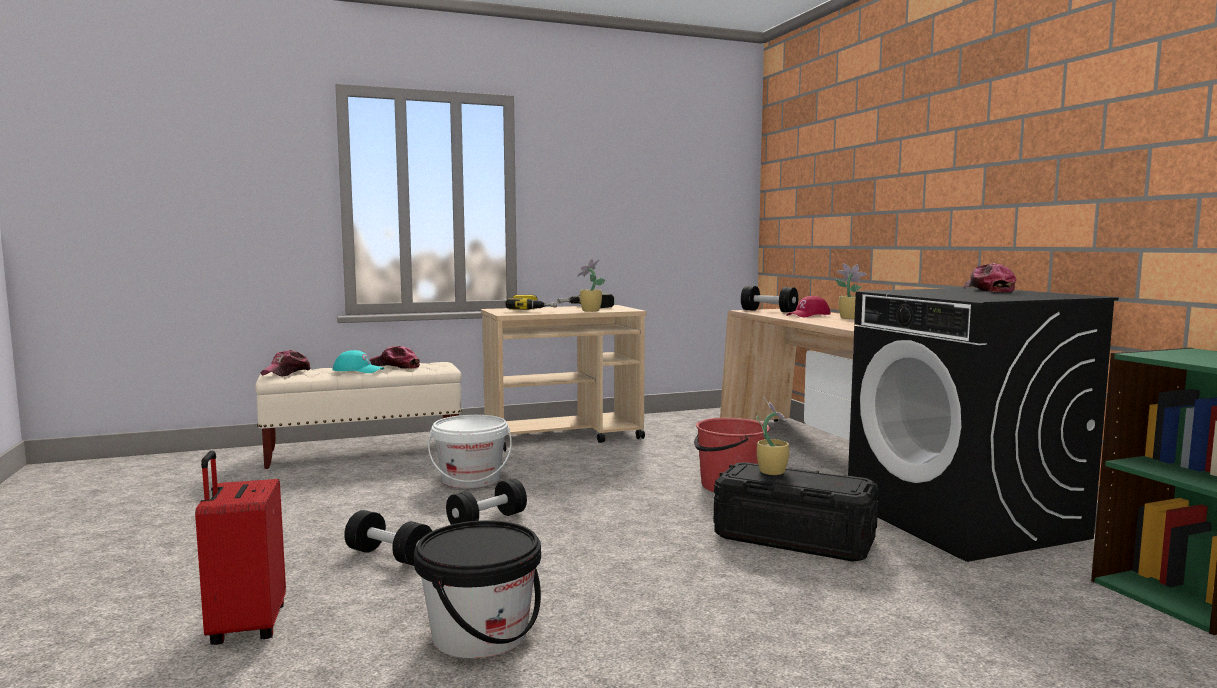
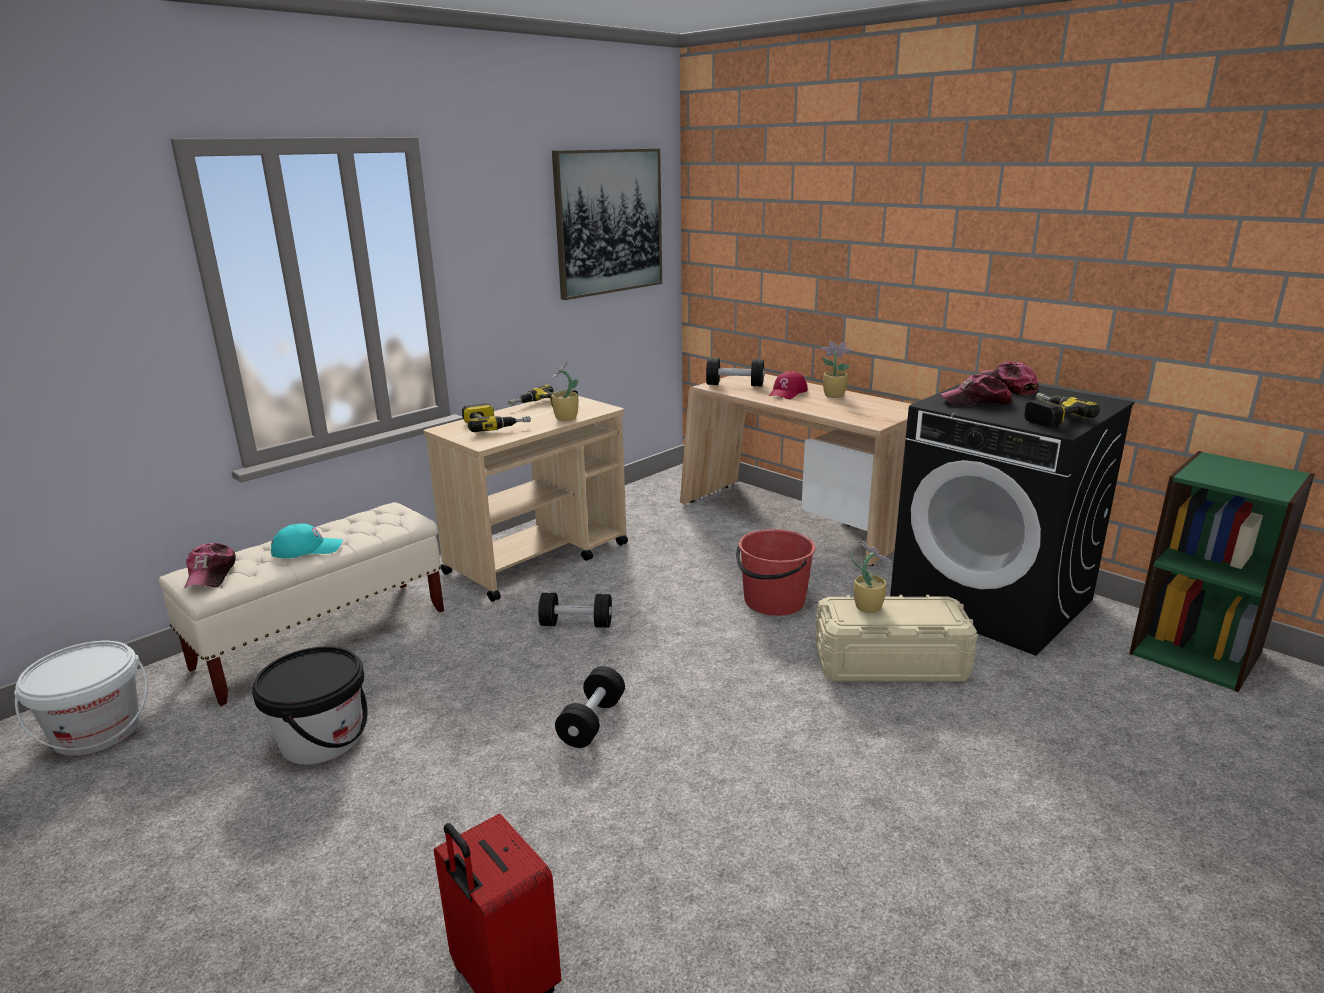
camera: 25 degrees left, 15 degrees up
black dumbbell [344,510,432,566] -> black dumbbell moved to [538,593,612,628]
cap [370,346,420,369] -> cap moved to [940,374,1012,407]
black bucket [414,520,541,658] -> black bucket moved to [252,646,368,764]
white bucket [428,415,512,488] -> white bucket moved to [14,641,148,756]
black storage box [714,462,879,562] -> beige storage box [815,595,978,682]
none -> picture [552,149,662,300]
none -> power drill [1024,393,1100,427]

